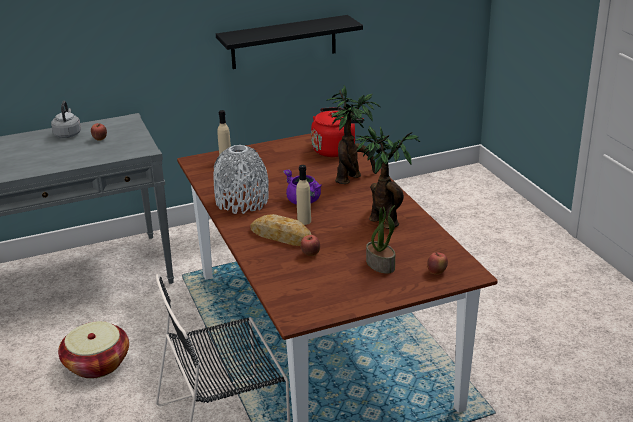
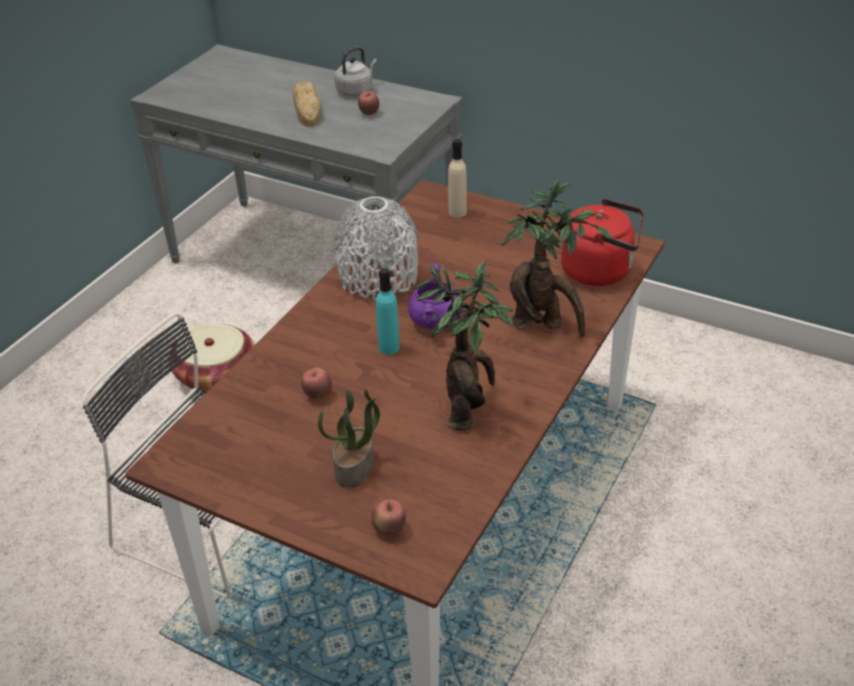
camera: 50 degrees right, 10 degrees up
black shelf [216,15,363,69] -> none
bread [250,214,311,246] -> bread moved to [292,81,322,127]
beige bottle [296,165,311,225] -> turquoise bottle [376,268,400,355]

